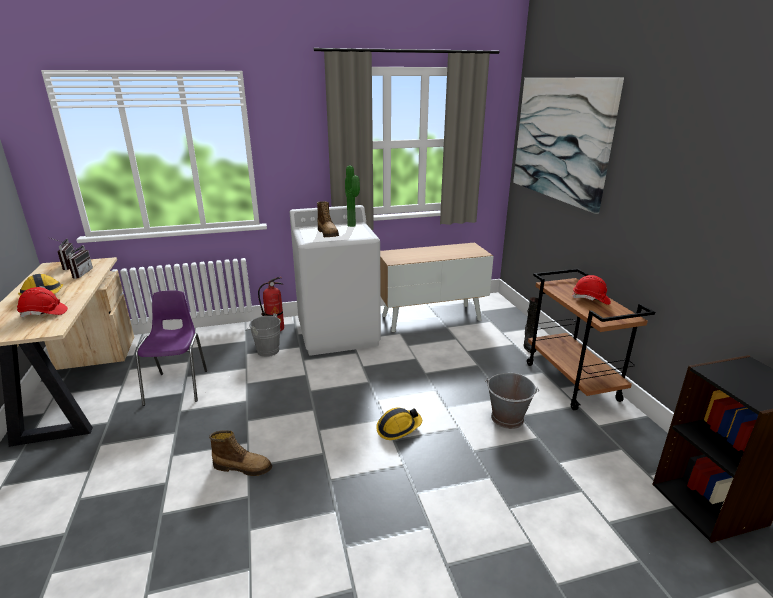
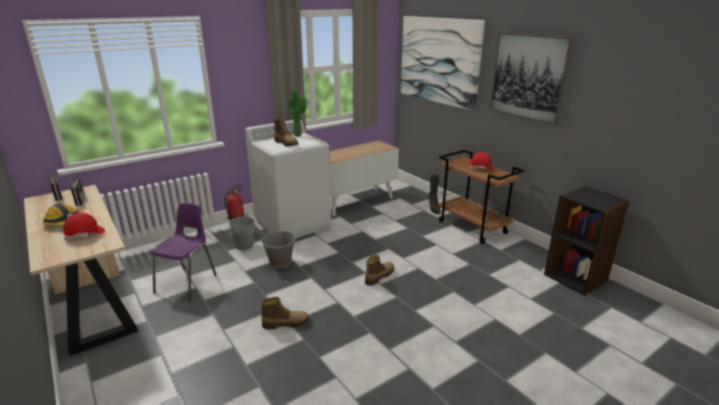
camera: 20 degrees left, 0 degrees up
purple chair [135,291,207,406] -> purple chair turned 45 degrees clockwise [152,203,217,302]
hard hat [376,408,422,440] -> boot [365,255,395,286]
grey bucket [485,373,539,429] -> grey bucket moved to [259,231,297,269]
none -> picture [490,32,574,125]

